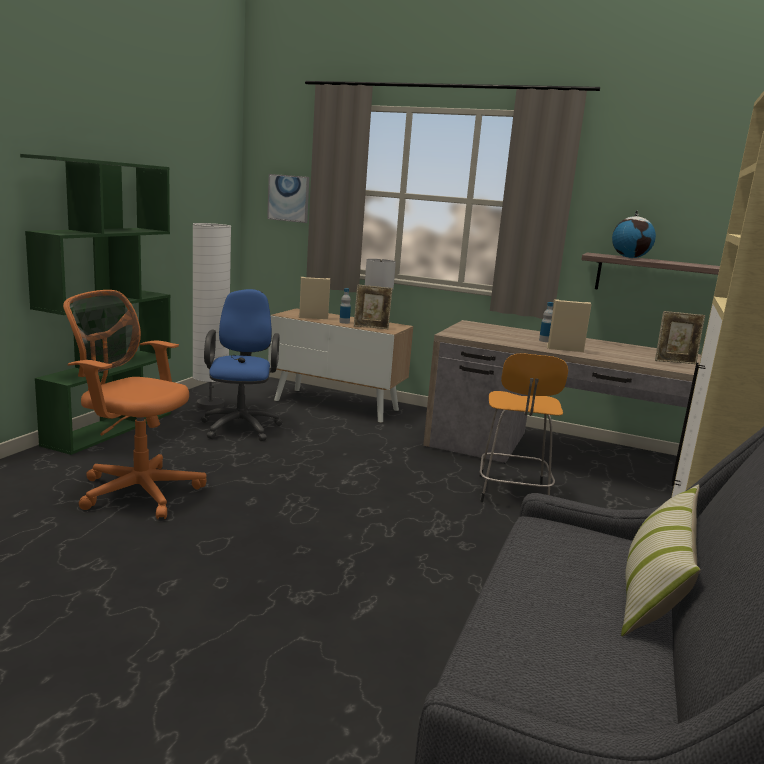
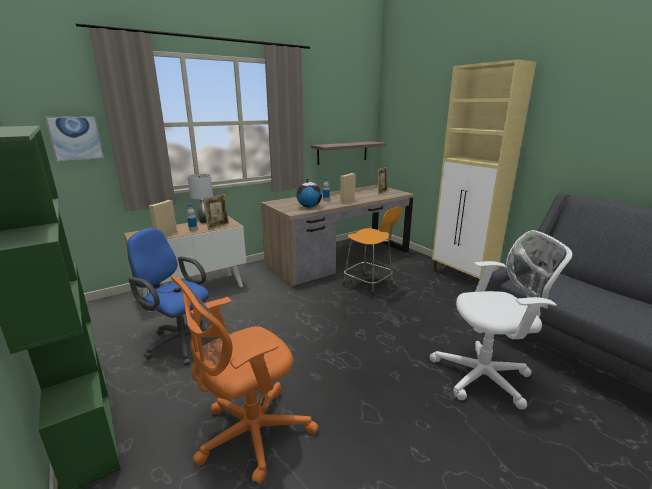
camera: 55 degrees left, 5 degrees up
white floor lamp [193,223,231,410] -> none
globe [612,211,656,258] -> globe moved to [296,178,322,208]
pillow [621,485,701,637] -> none
none -> white office chair [430,230,572,409]

